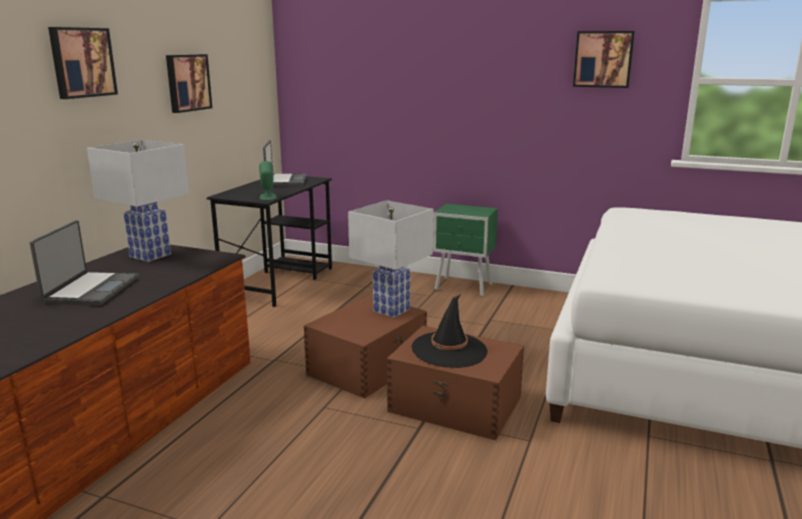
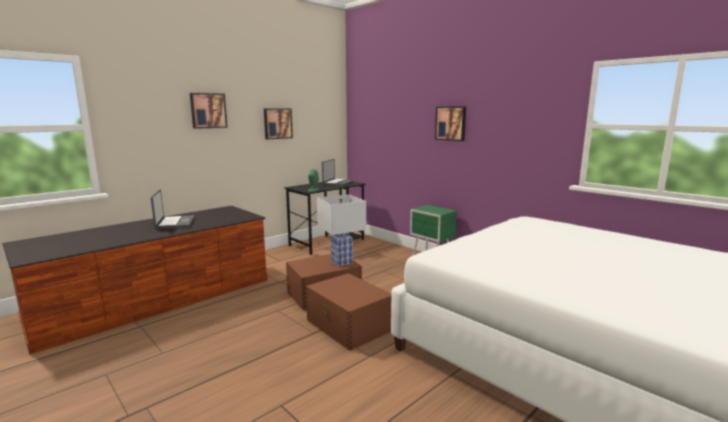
camera: 25 degrees right, 5 degrees down
laptop [30,220,138,306] -> laptop turned 45 degrees counterclockwise [151,190,194,230]
white table lamp [87,140,189,262] -> none
black hat [411,294,488,368] -> none
picture [573,31,635,88] -> picture moved to [435,106,466,141]

